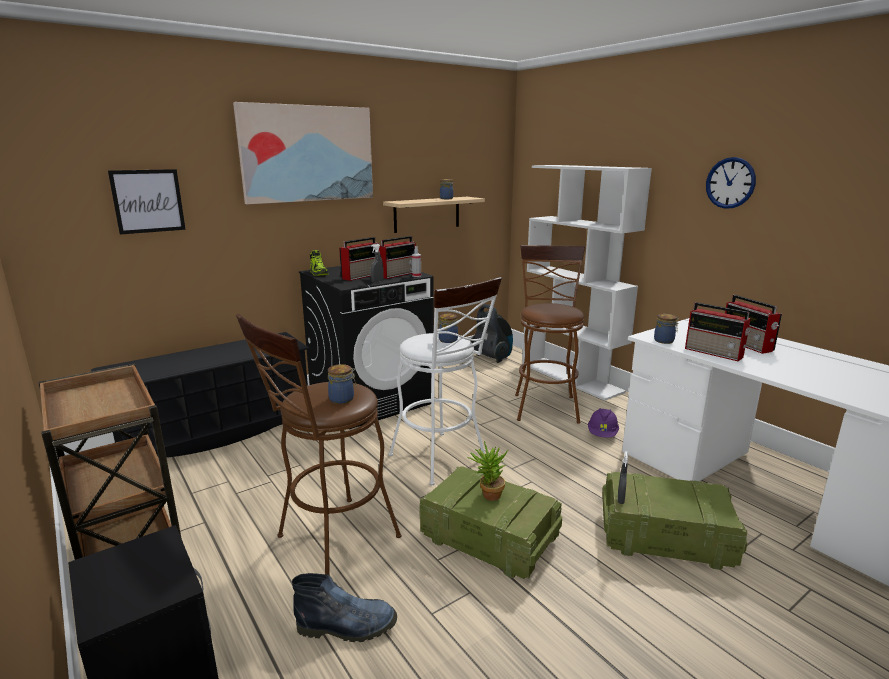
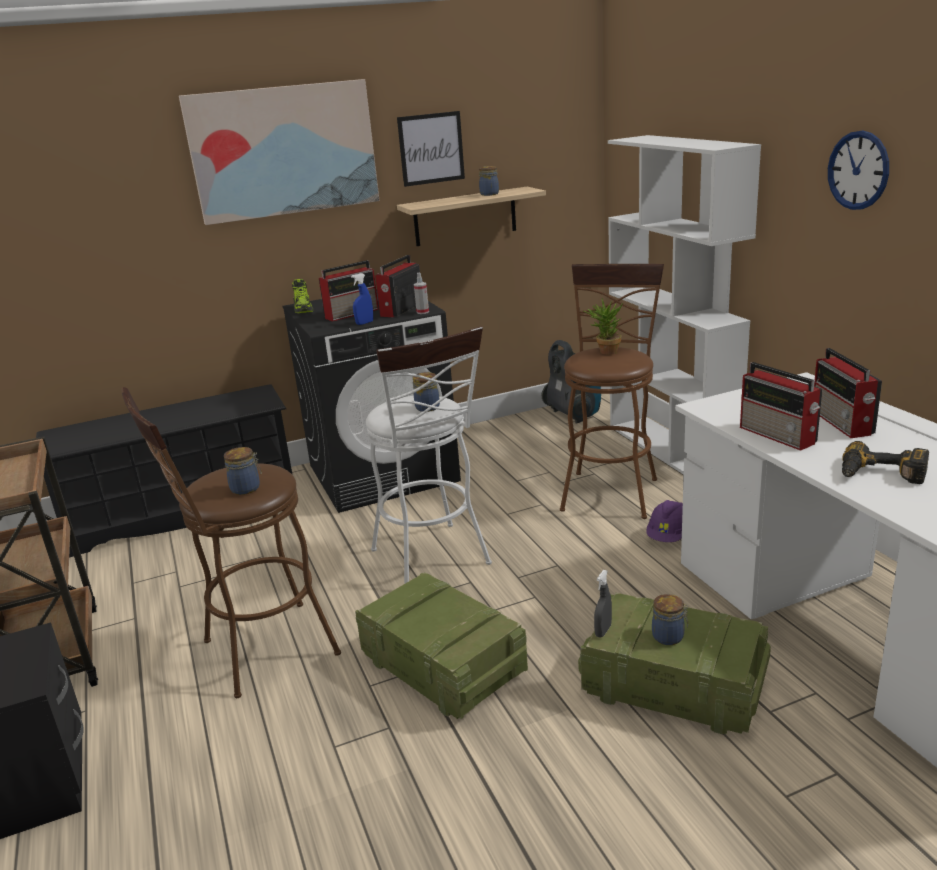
camera: 15 degrees right, 5 degrees up
picture [108,169,186,235] -> picture moved to [397,111,465,187]
boot [292,573,397,642] -> none
grey spray bottle [371,244,384,283] -> blue spray bottle [351,273,373,325]
radio [379,236,416,279] -> radio turned 150 degrees clockwise [375,255,420,317]
potted plant [467,441,508,501] -> potted plant moved to [583,298,623,355]
jar [654,314,679,344] -> jar moved to [652,594,688,645]
none -> power drill [842,441,929,484]

